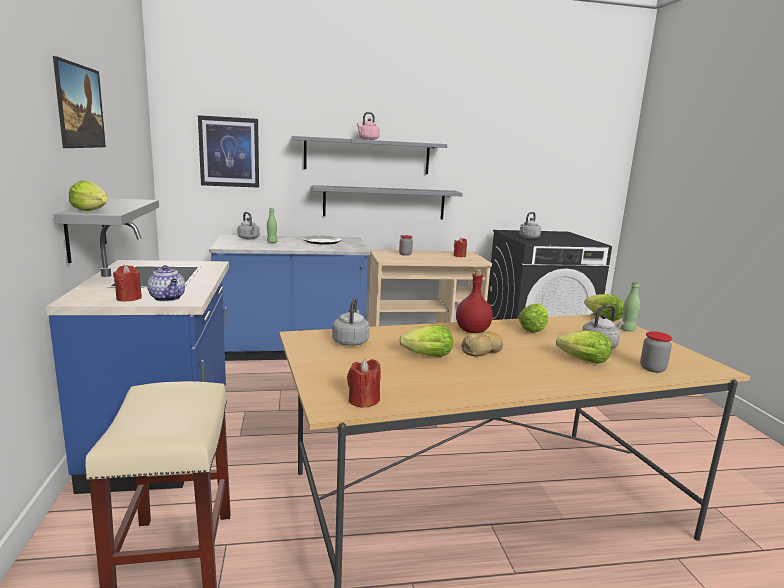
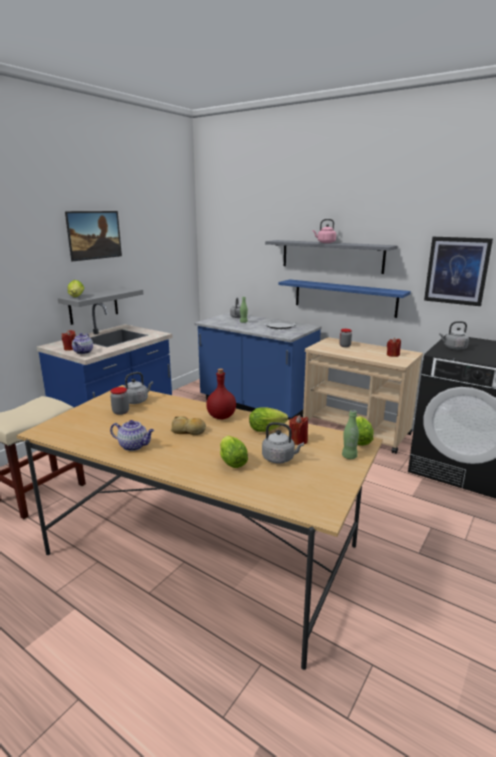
camera: 45 degrees right, 5 degrees up
picture [198,115,259,188] -> picture moved to [424,237,493,306]
grey shelf [312,185,463,220] -> blue shelf [278,279,411,318]
red candle [347,359,381,408] -> red candle moved to [289,415,308,445]
lettuce [399,325,453,357] -> none
jar [640,331,672,373] -> jar moved to [110,387,129,415]
none -> teapot [110,420,154,451]

